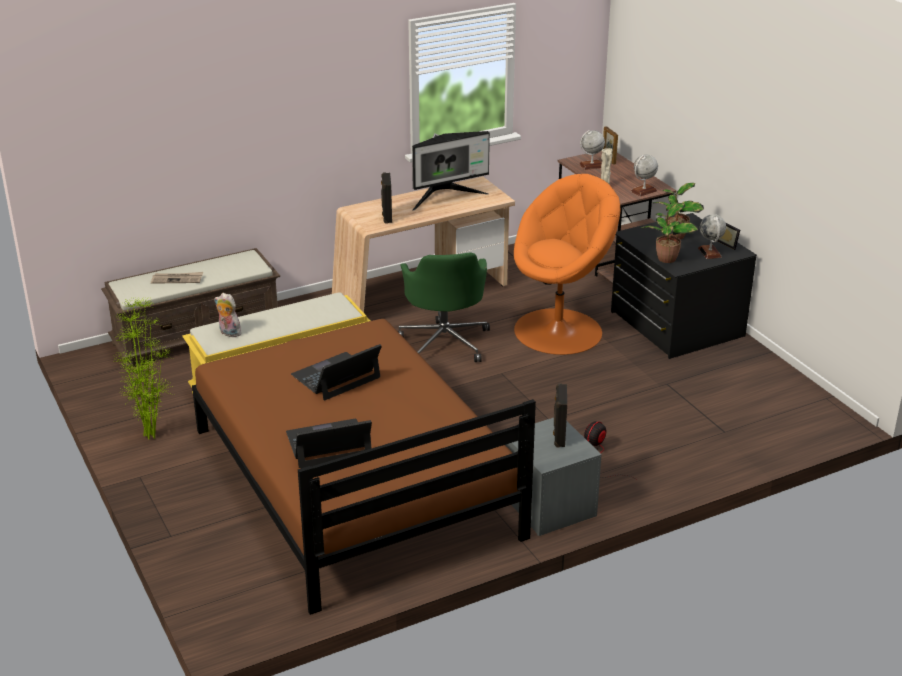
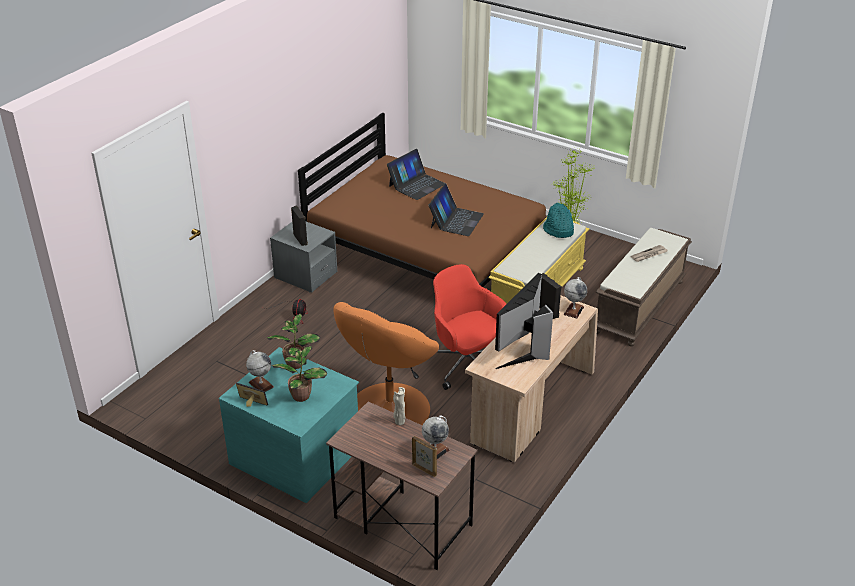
camera: 150 degrees right, 5 degrees up
plush toy [214,293,241,337] -> turquoise hat [543,203,574,238]
green office chair [398,252,490,362] -> red office chair [433,264,506,390]
black dresser [611,213,757,359] -> turquoise dresser [219,347,359,503]
globe [631,155,658,196] -> globe moved to [564,277,587,318]

